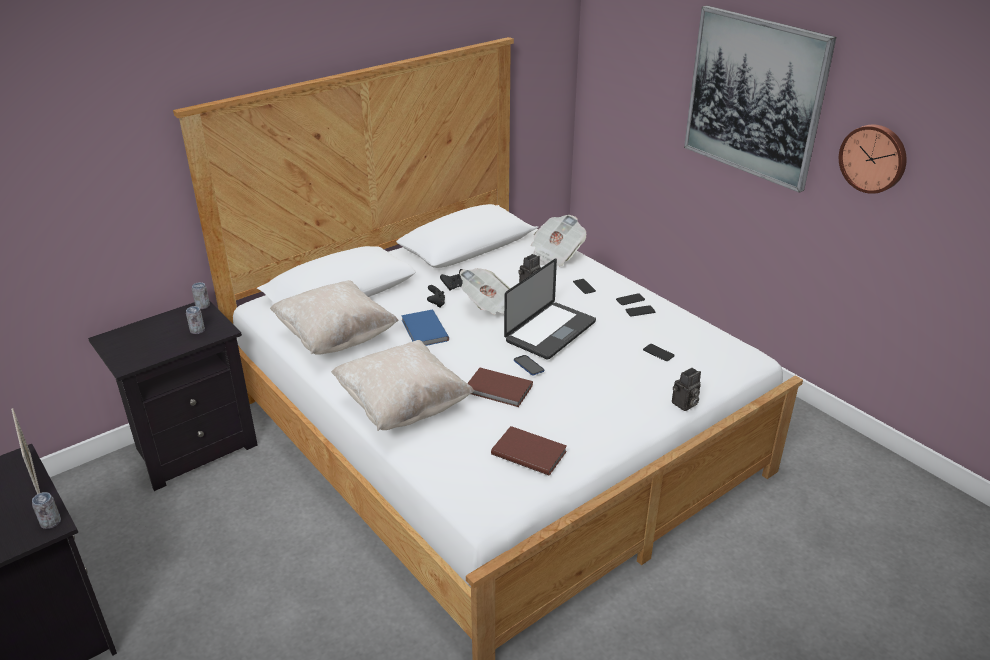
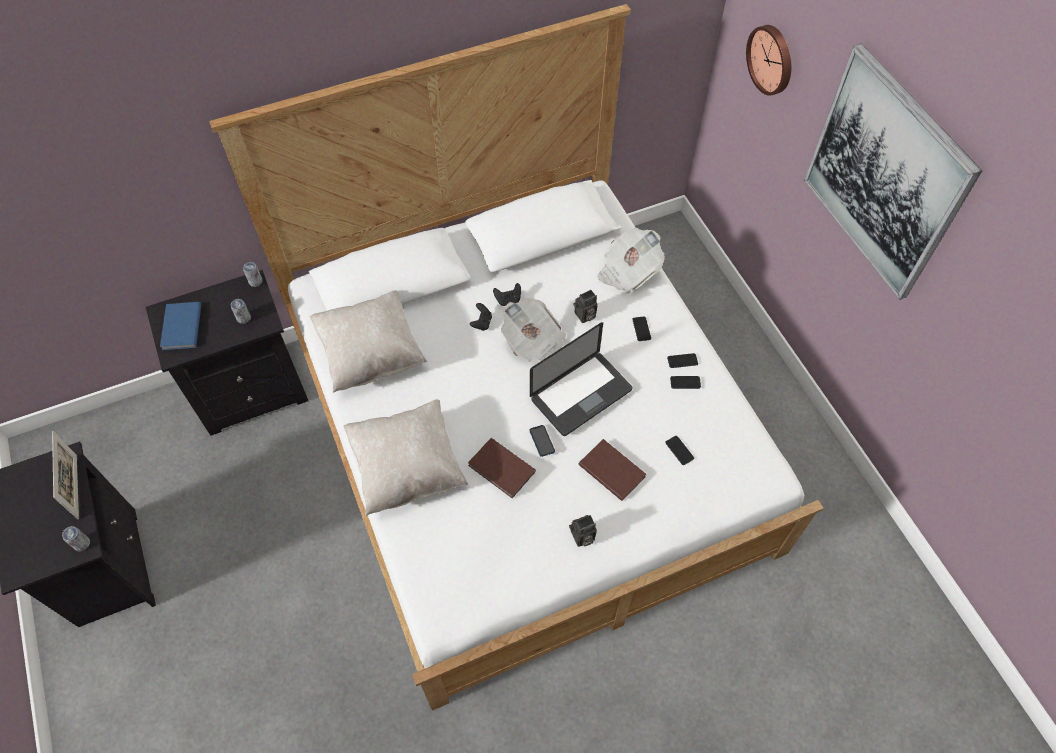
camera: 15 degrees right, 25 degrees up
blue book [401,310,449,346] -> blue book moved to [160,302,201,350]
brown book [491,426,567,475] -> brown book moved to [579,439,646,501]
camera [672,368,701,411] -> camera moved to [569,515,597,547]
wall clock [839,125,907,194] -> wall clock moved to [746,25,791,96]

